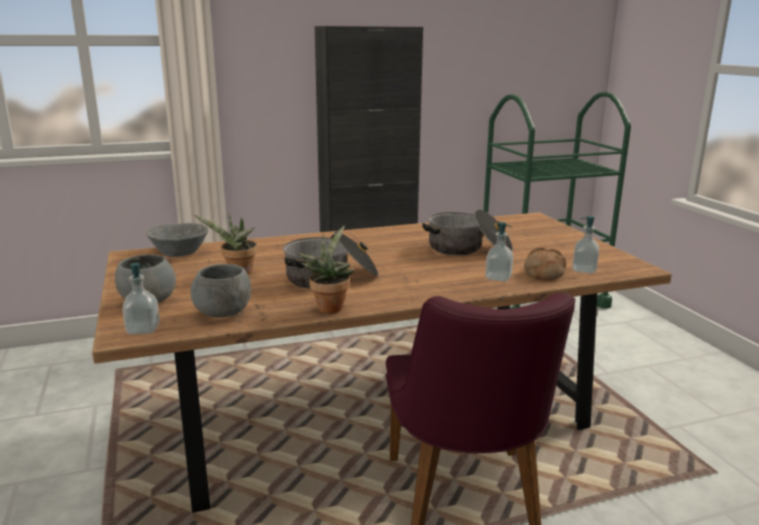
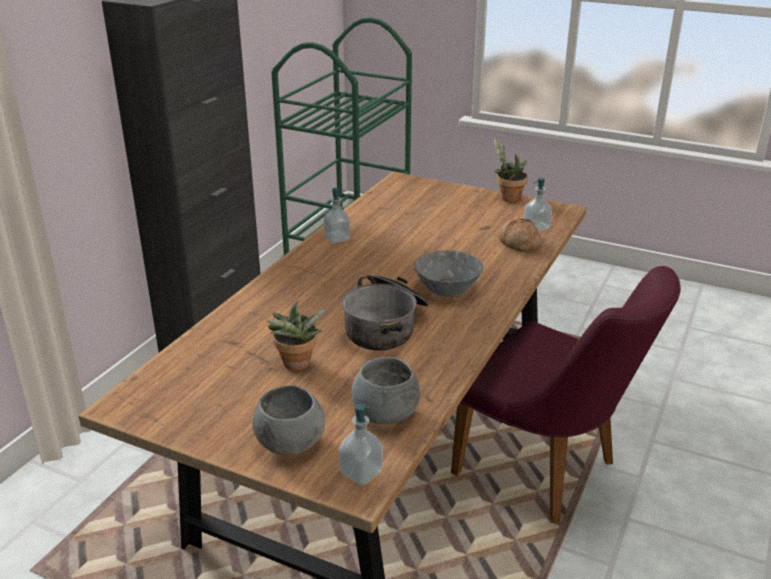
camera: 45 degrees left, 10 degrees up
grey bowl [146,223,209,257] -> grey bowl moved to [414,250,483,297]
potted plant [297,226,354,314] -> potted plant moved to [494,136,528,202]
cooking pot [422,209,513,255] -> none
soap dispenser [485,222,514,282] -> soap dispenser moved to [323,188,350,243]

